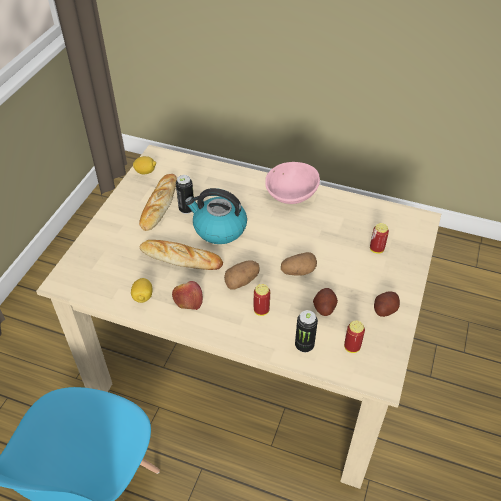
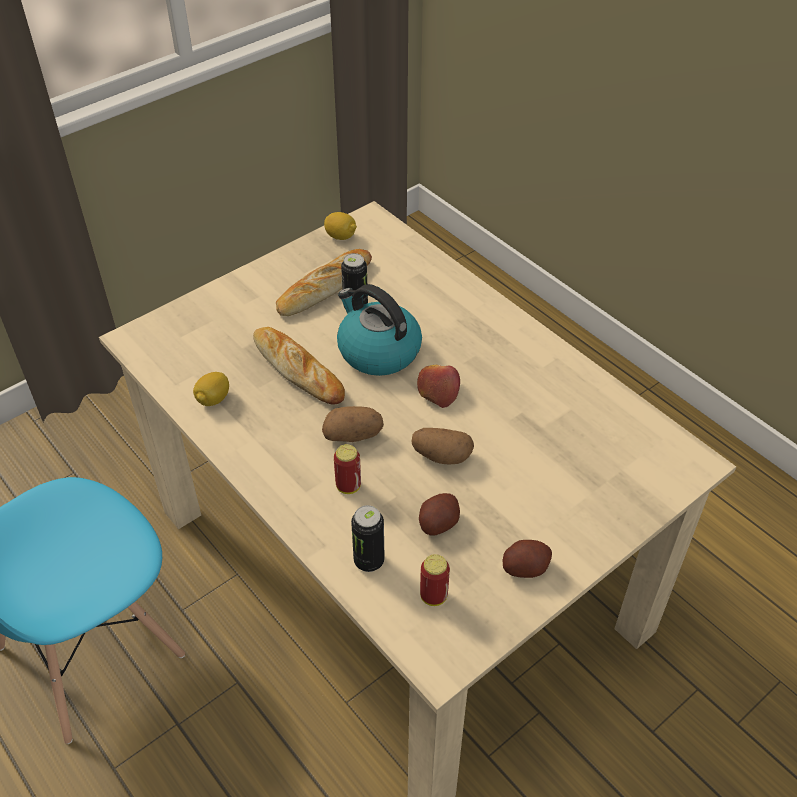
camera: 30 degrees right, 0 degrees up
apple [172,281,203,310] -> apple moved to [417,365,460,408]
pink bowl [265,162,320,204] -> none
can [370,223,389,254] -> none

